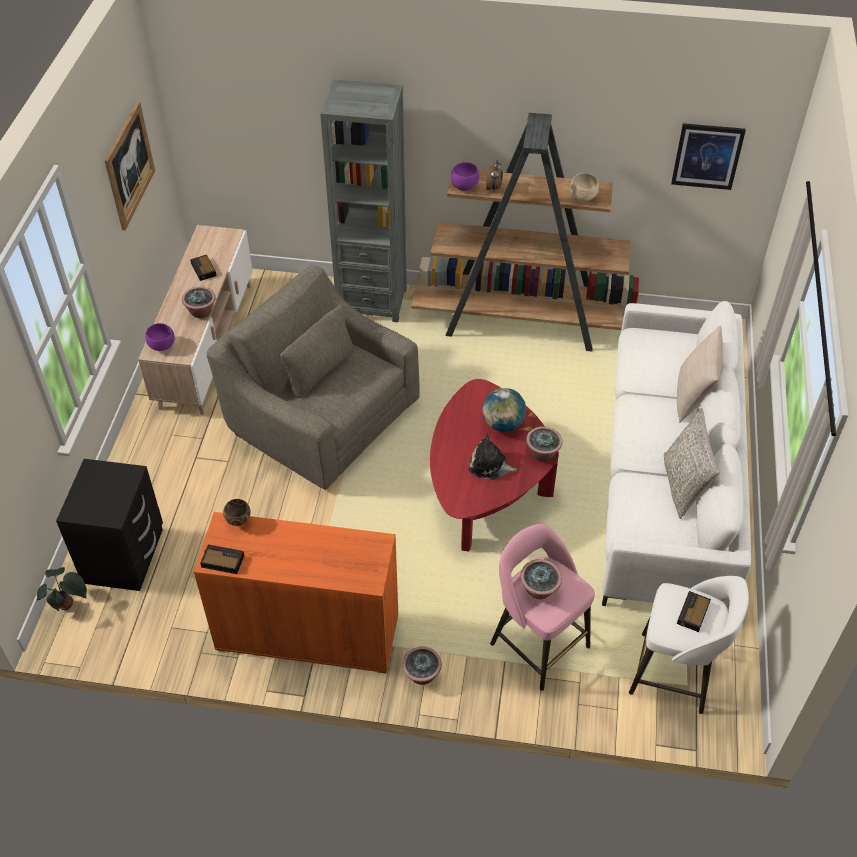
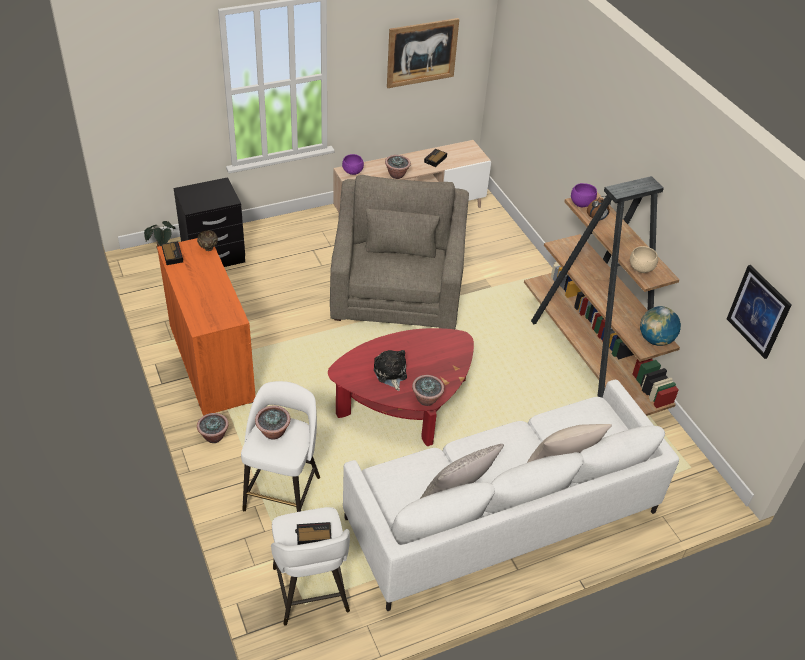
camera: 55 degrees right, 5 degrees down
grey bookcase [320,79,407,322] -> none
globe [482,388,526,432] -> globe moved to [640,306,681,346]
pink stool [490,524,595,691] -> white stool [241,381,320,512]

